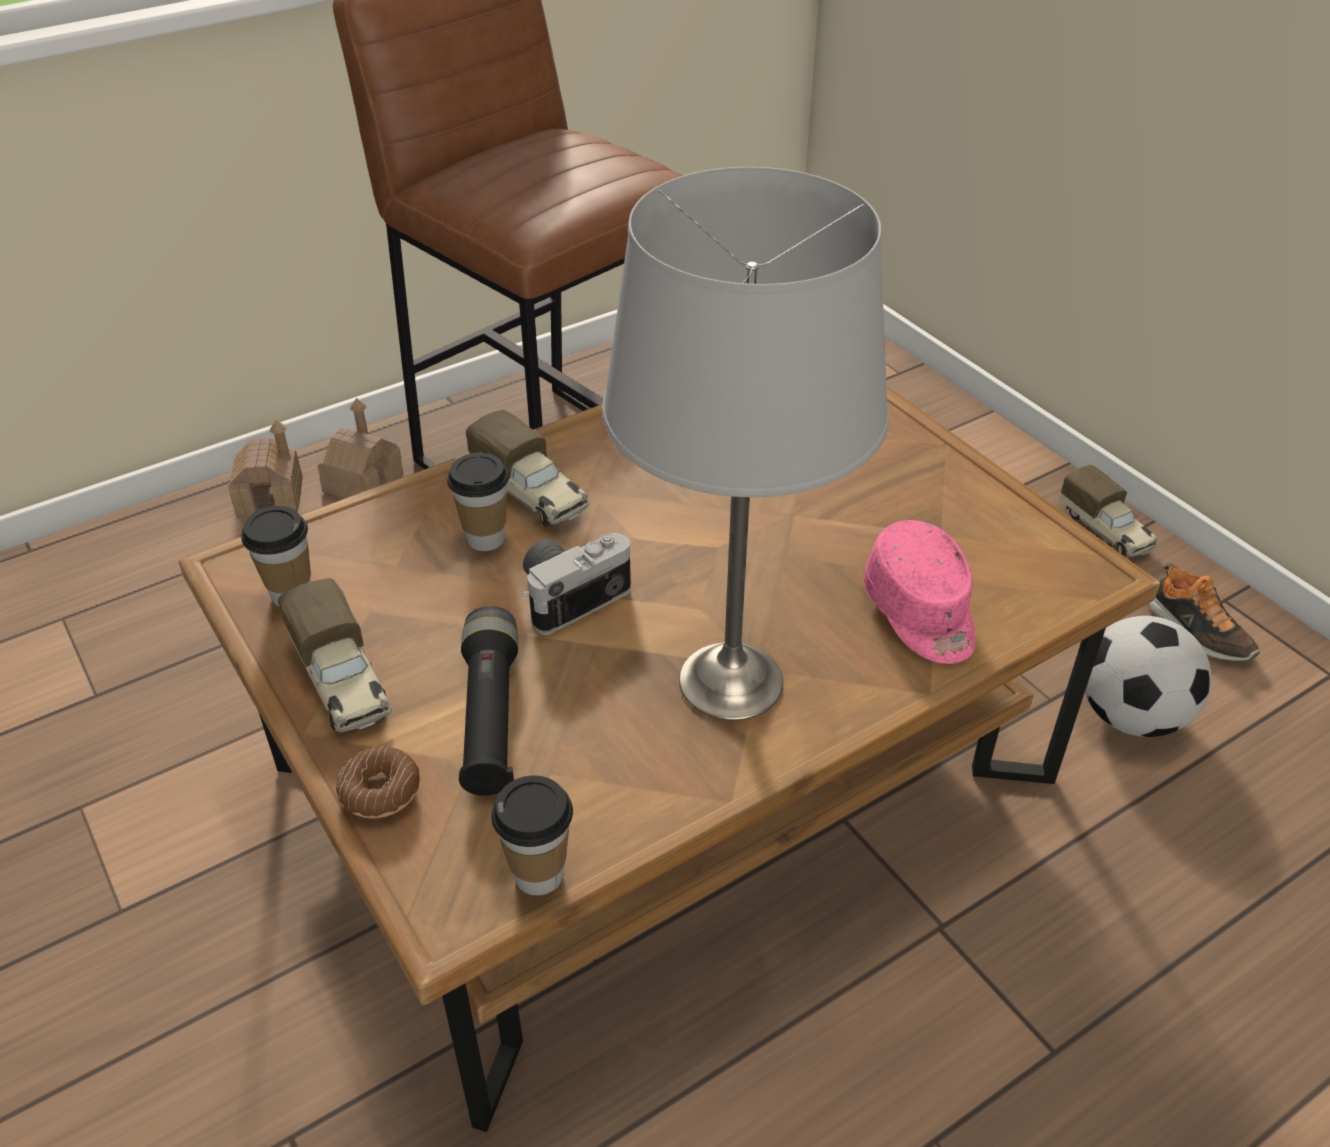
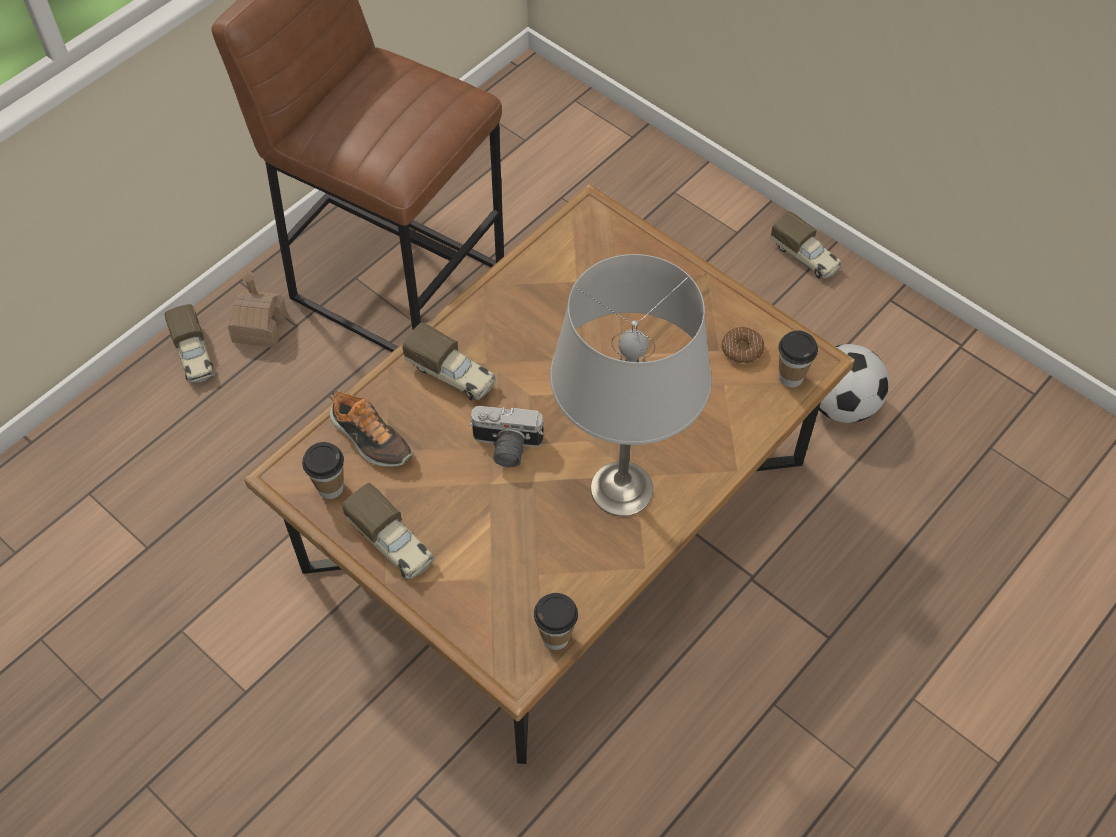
camera: 15 degrees left, 15 degrees up
toy house [228,420,303,518] -> toy truck [164,304,215,383]
donut [336,746,420,818] -> donut moved to [722,327,764,364]
cup [447,453,509,551] -> cup moved to [778,330,818,387]
black flashlight [459,606,518,796] -> none
camera [523,533,631,635] -> camera turned 120 degrees counterclockwise [469,406,544,467]
pink cap [864,520,976,664] -> none
shoe [1148,563,1260,661] -> shoe moved to [330,390,413,467]

